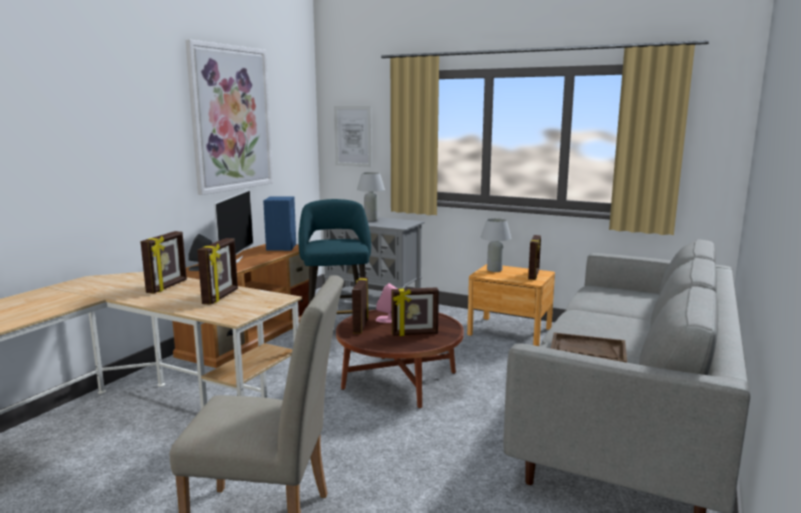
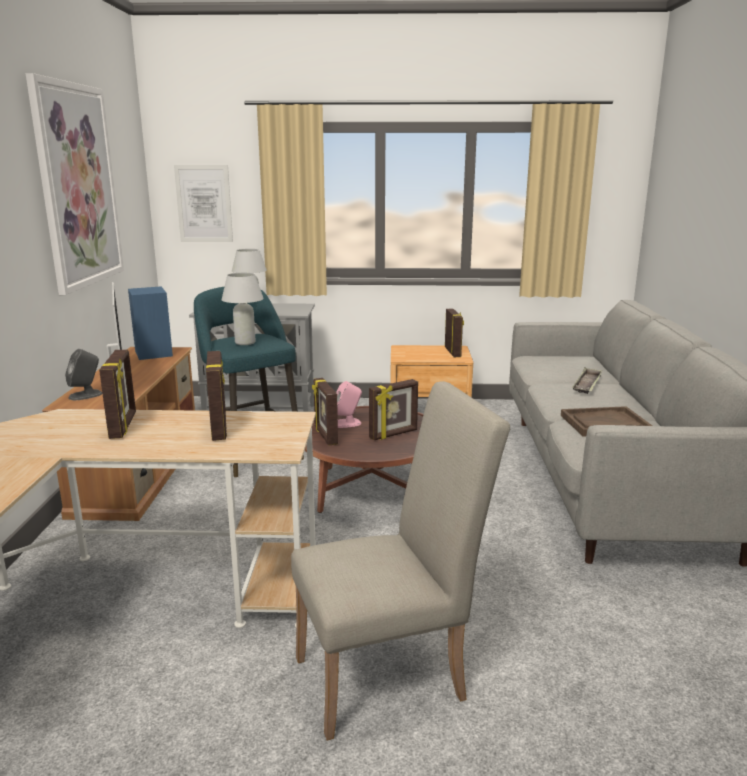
camera: 25 degrees left, 5 degrees up
white table lamp [481,218,511,272] -> white table lamp moved to [221,273,264,345]
none -> tray [572,367,603,394]

